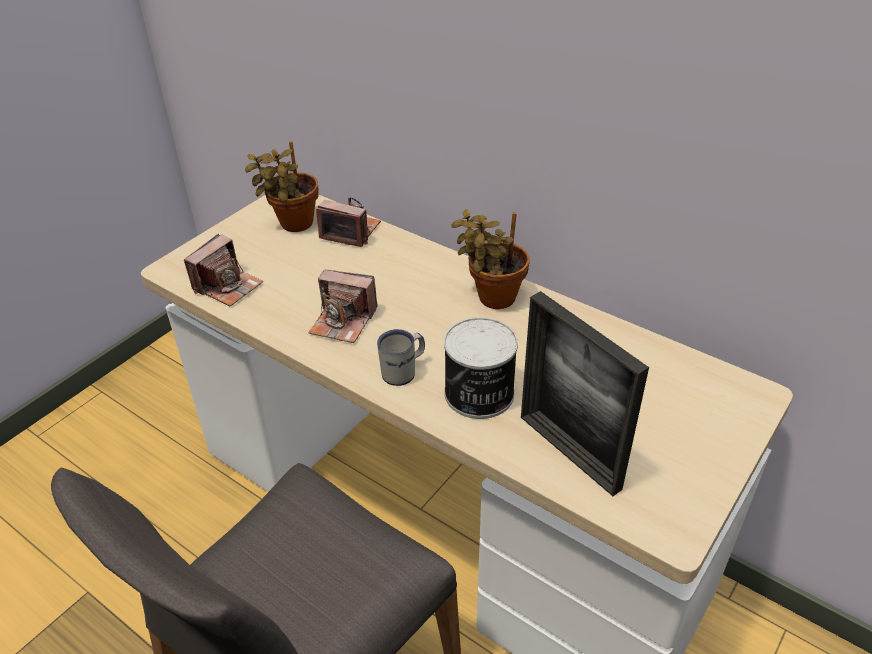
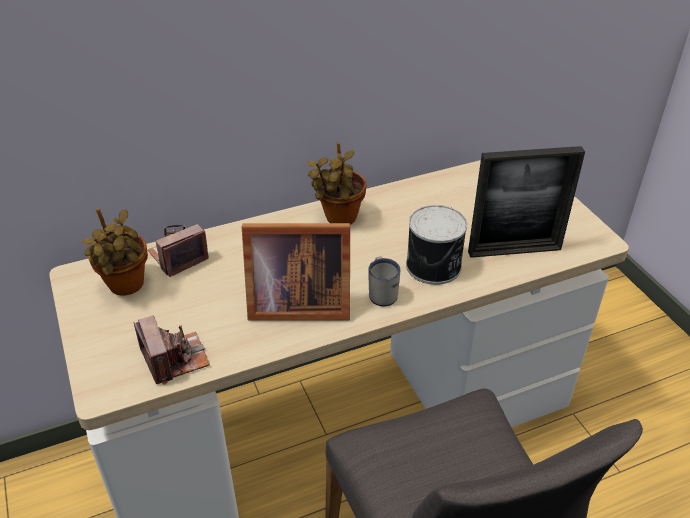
camera: 60 degrees left, 0 degrees up
camera [308,270,378,343] -> picture frame [242,223,350,321]

